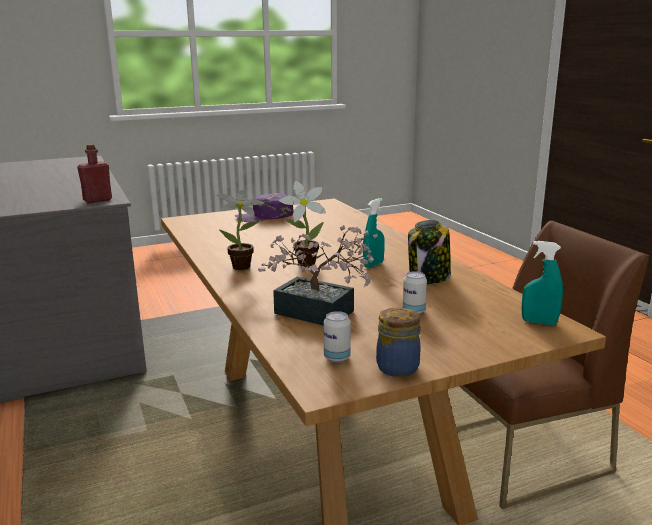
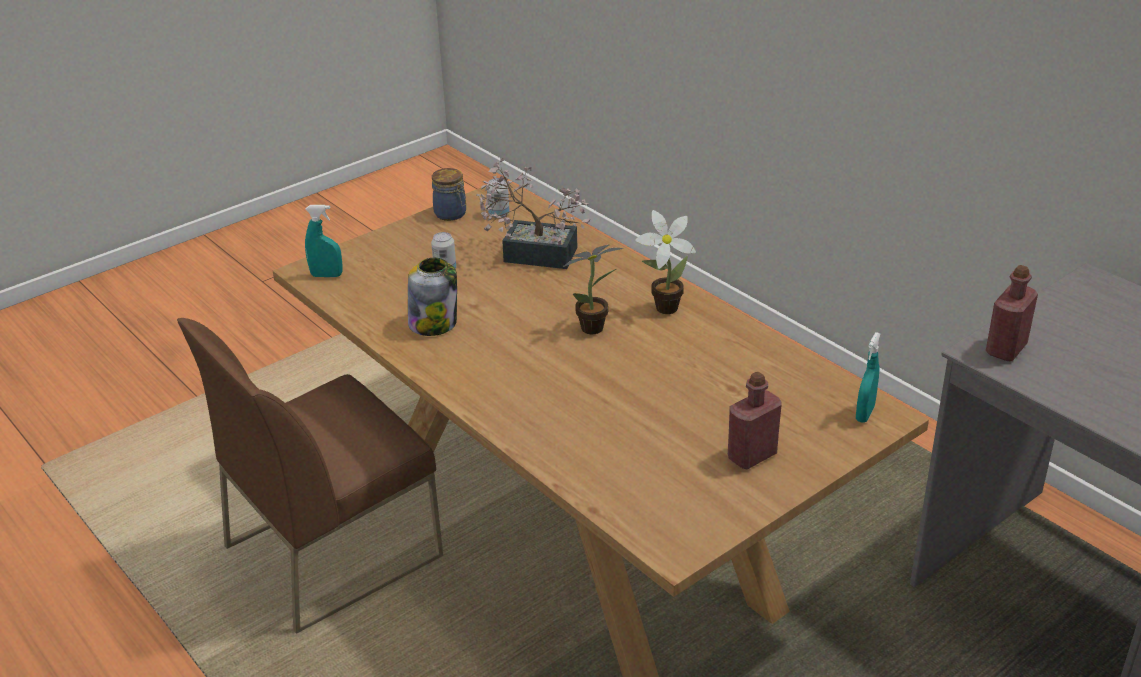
camera: 165 degrees right, 15 degrees up
purple cap [235,193,294,222] -> red bottle [728,372,782,470]
turquoise spray bottle [363,198,385,268] -> turquoise spray bottle moved to [856,332,880,423]

